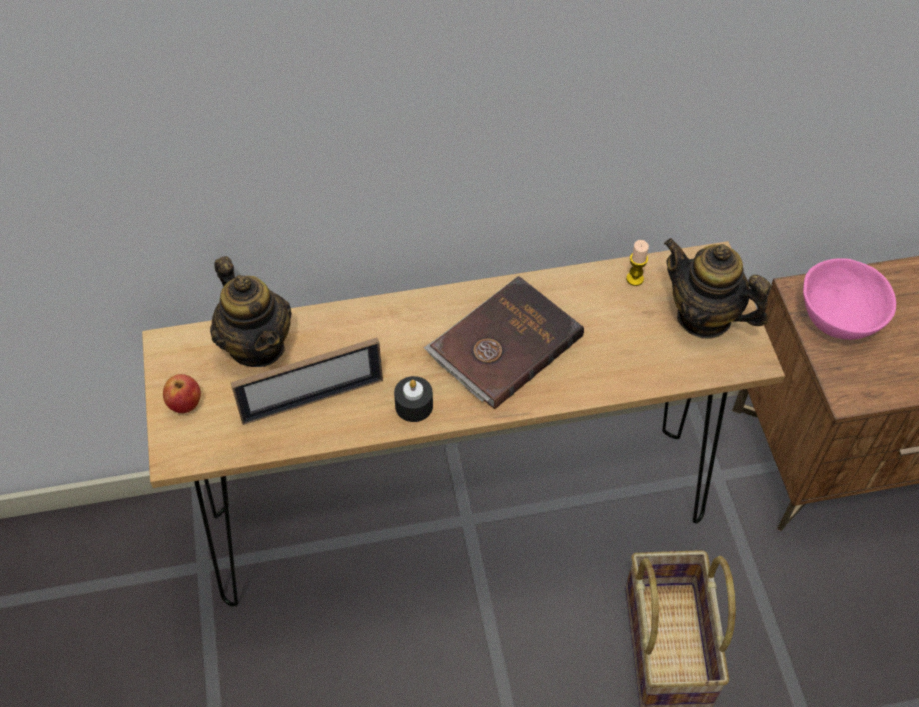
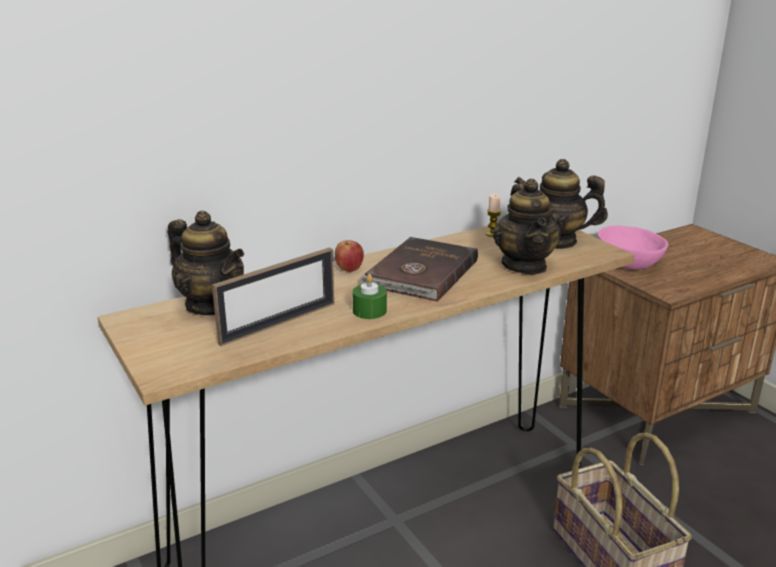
camera: 20 degrees left, 30 degrees down
apple [163,374,201,413] -> apple moved to [335,240,364,272]
black candle [394,376,433,422] -> green candle [352,274,387,319]
none -> teapot [493,178,561,274]

